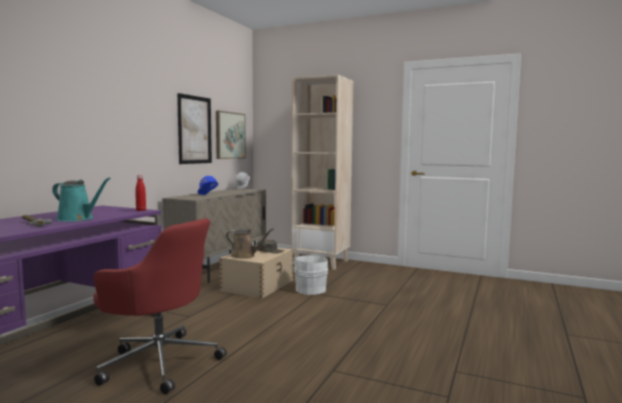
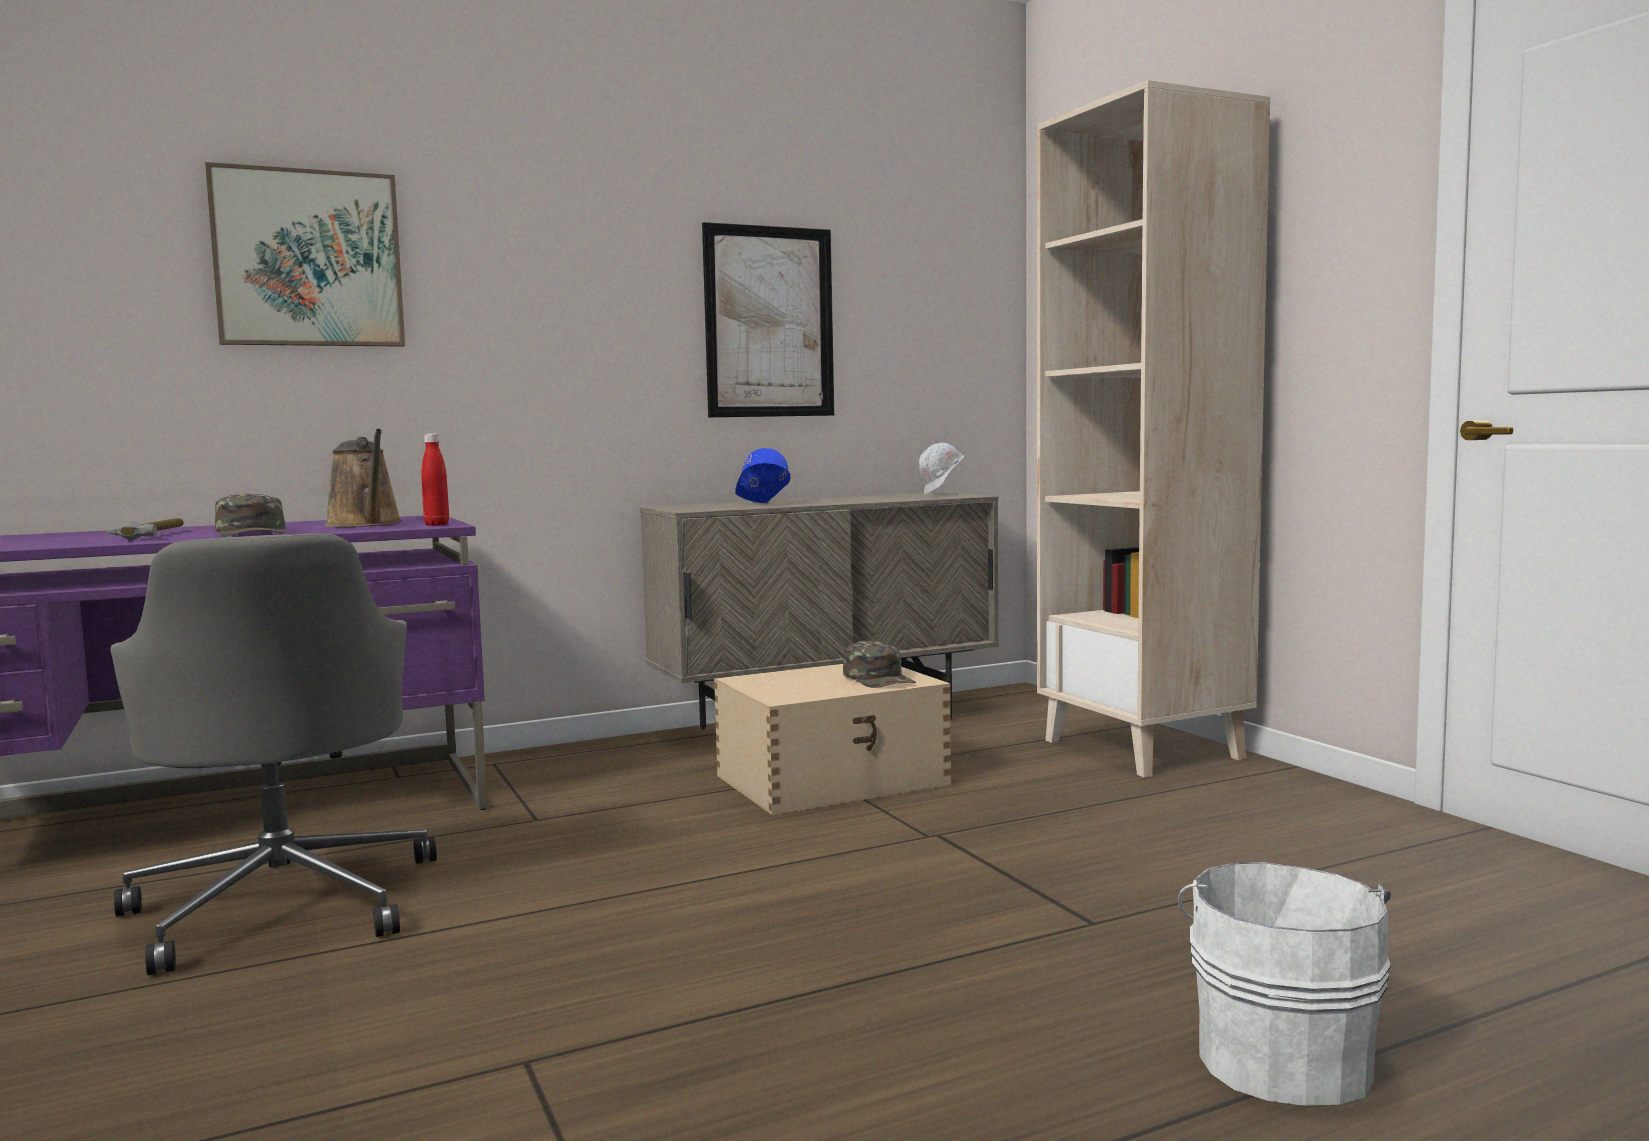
camera: 40 degrees right, 0 degrees up
turquoise watering can [52,177,111,221] -> green cap [215,494,287,537]
red office chair [93,218,227,394] -> grey office chair [111,534,437,975]
picture [216,111,246,159] -> picture moved to [205,162,405,347]
brown watering can [226,228,274,259] -> brown watering can moved to [325,428,402,527]
white bucket [291,255,328,295] -> white bucket moved to [1178,862,1391,1106]

